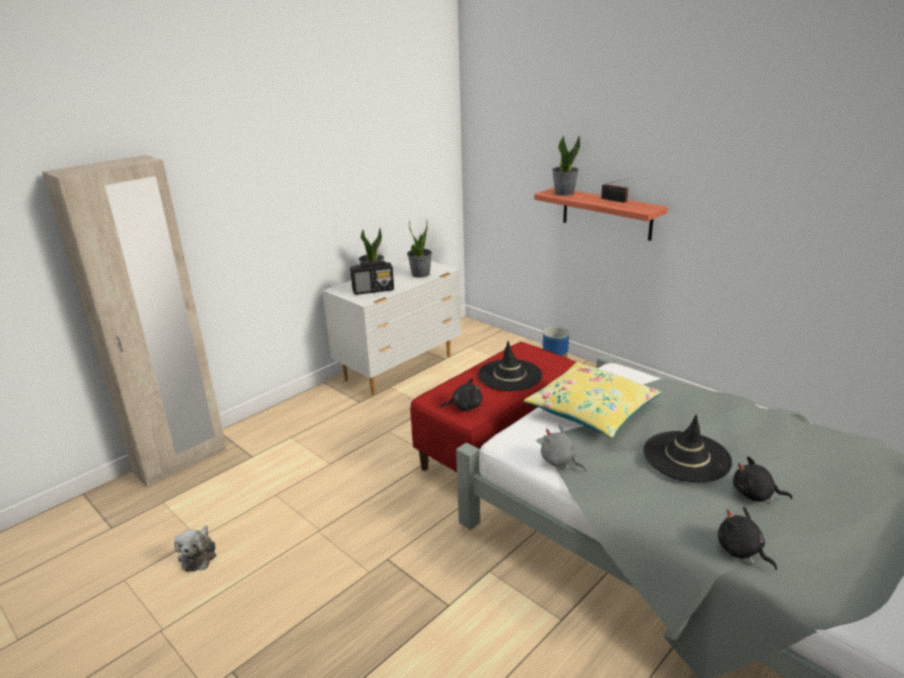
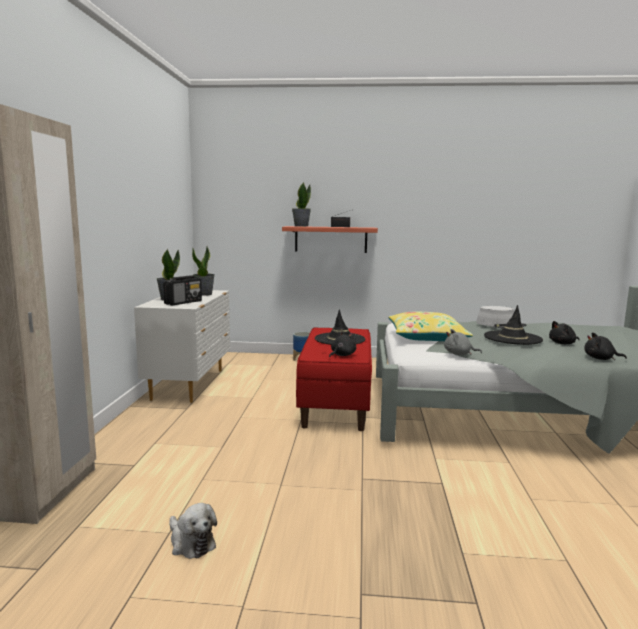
camera: 40 degrees left, 15 degrees down
none -> grey hat [476,306,527,328]

